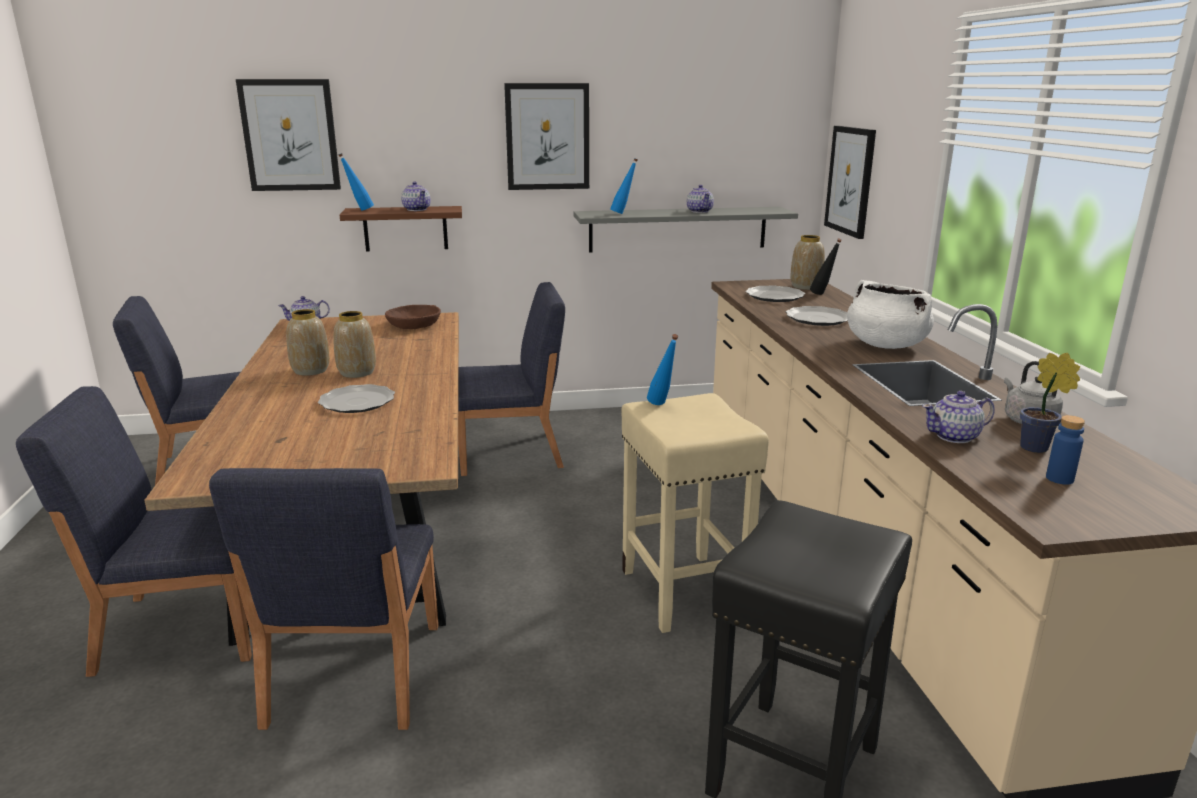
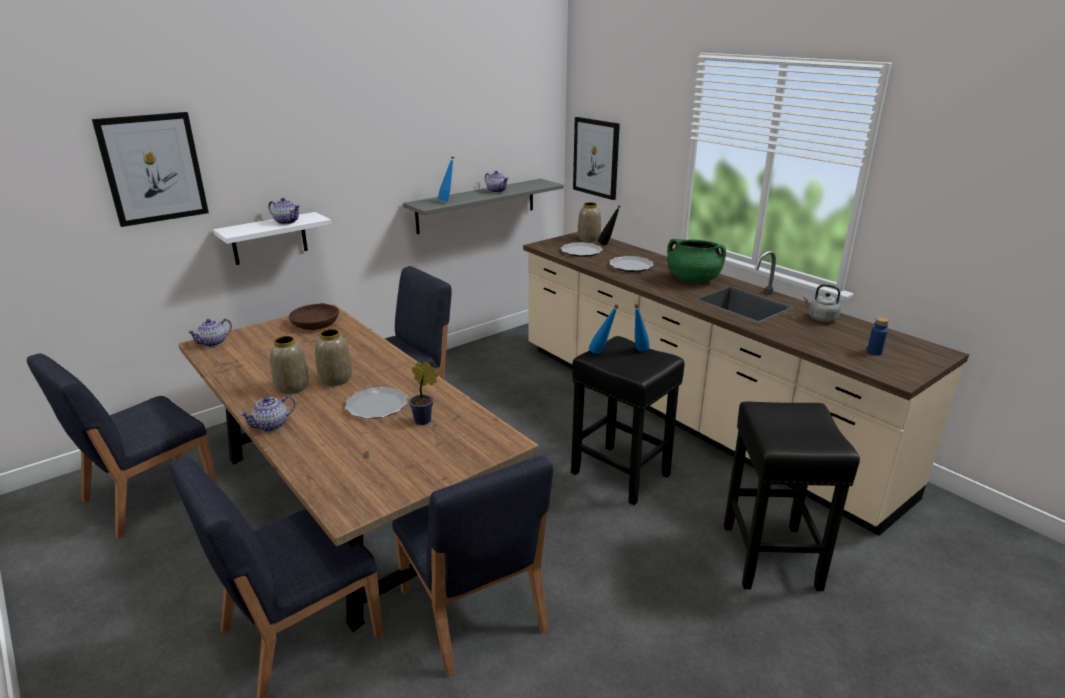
camera: 30 degrees left, 5 degrees up
blue bottle [339,153,374,211] -> blue bottle moved to [634,304,649,351]
brown shelf [339,206,462,251] -> white shelf [213,212,332,265]
picture [504,83,589,190] -> none
beige stool [621,393,769,633] -> black stool [571,336,685,505]
white cooking pot [847,280,934,349] -> green cooking pot [667,239,726,283]
teapot [922,391,995,443] -> teapot moved to [239,395,295,432]
potted plant [1020,353,1080,453] -> potted plant moved to [409,361,438,425]

